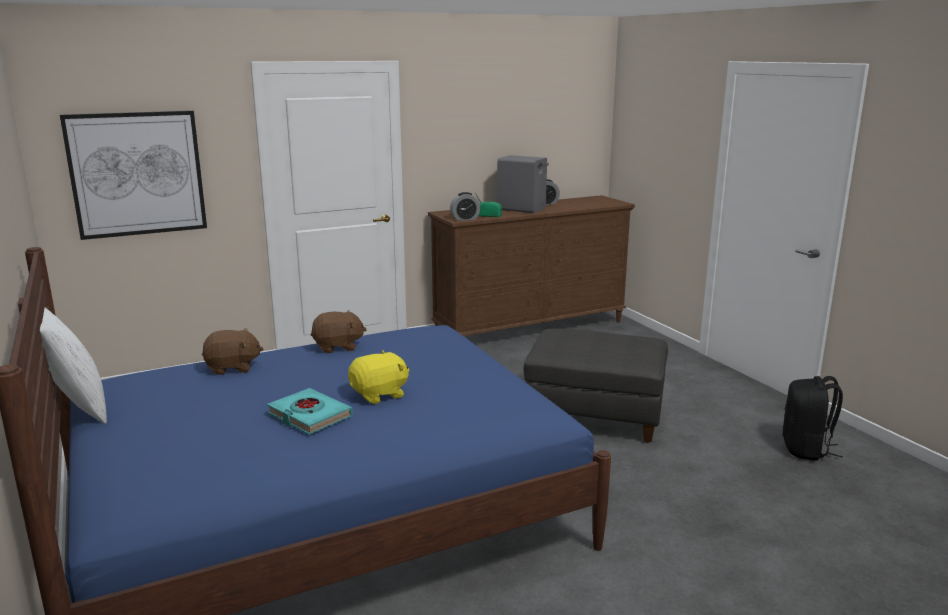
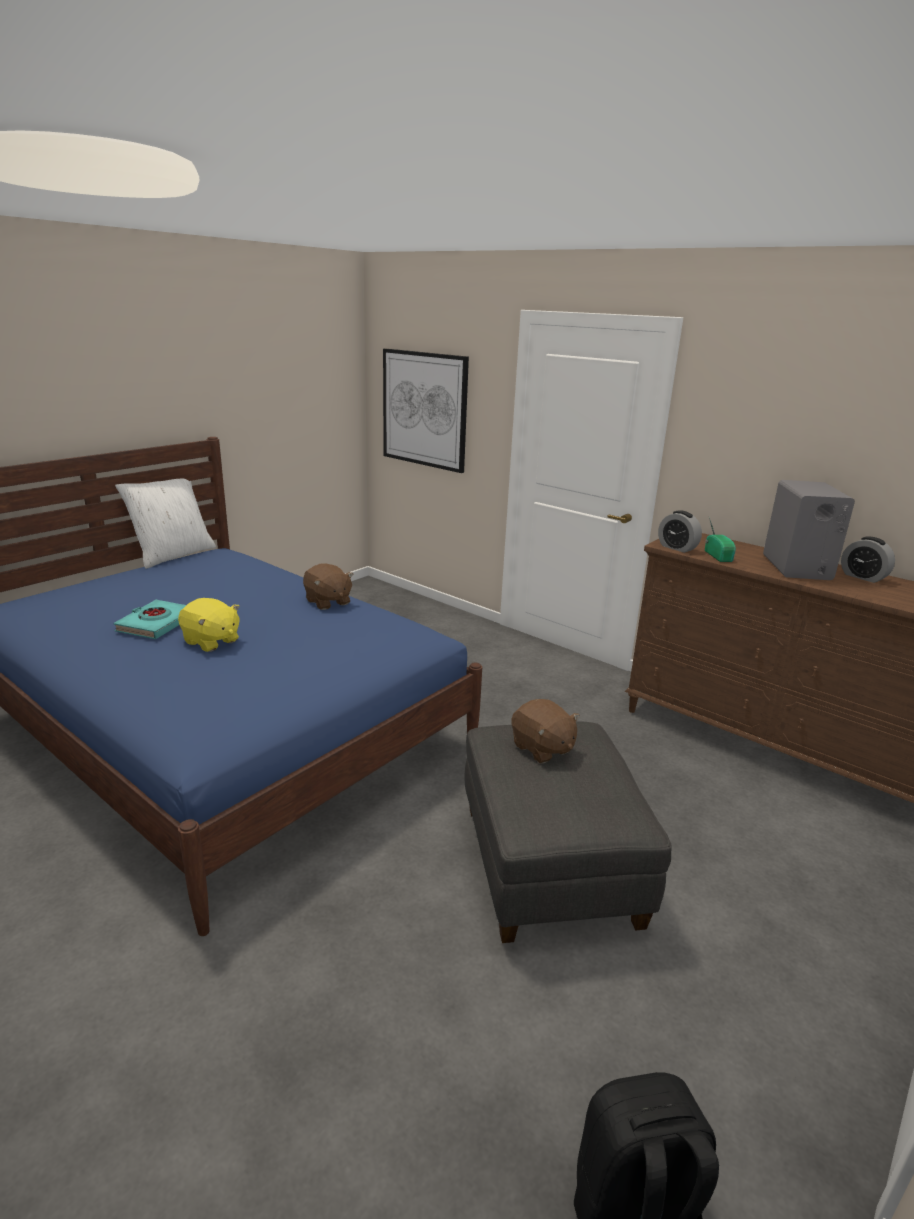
camera: 65 degrees right, 5 degrees up
brown plush toy [202,328,263,375] -> brown plush toy moved to [511,699,580,764]

